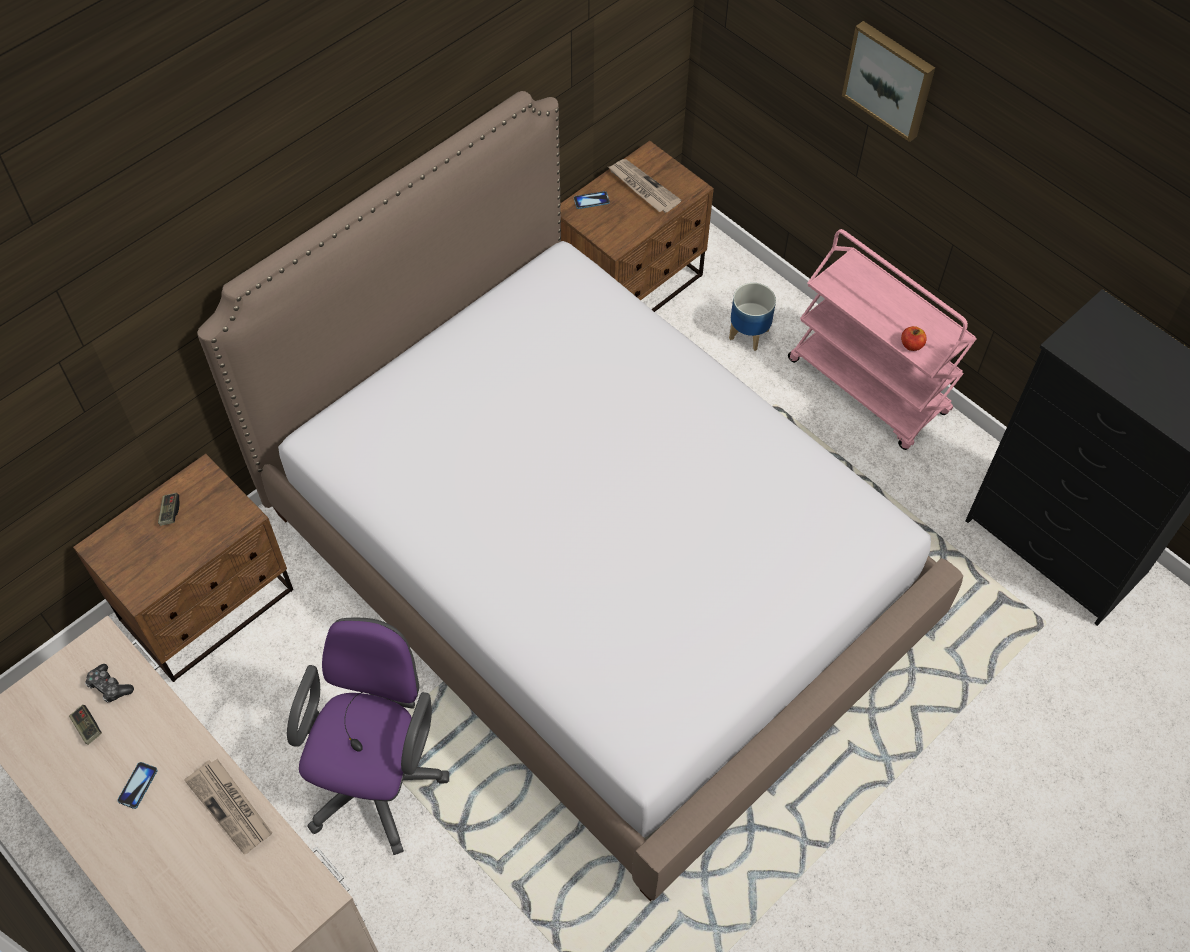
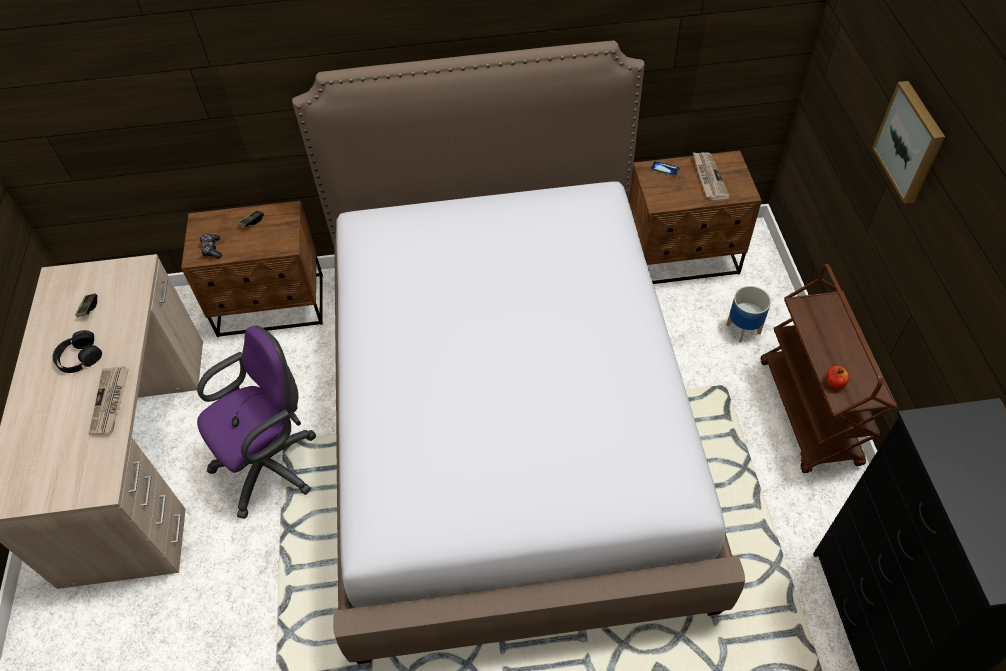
camera: 40 degrees right, 5 degrees down
game controller [85,664,134,703] -> game controller moved to [199,234,222,258]
phone [117,762,158,809] -> black headphones [53,330,102,373]
pink cart [788,229,977,450] -> brown cart [761,264,897,473]

